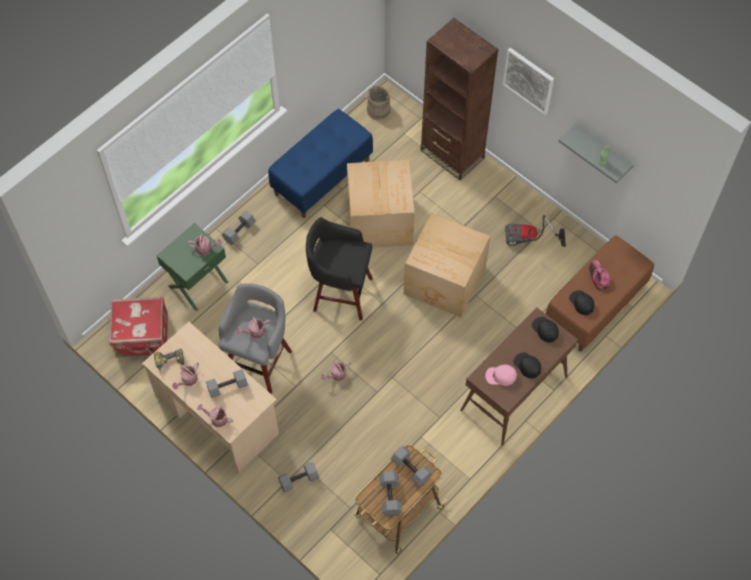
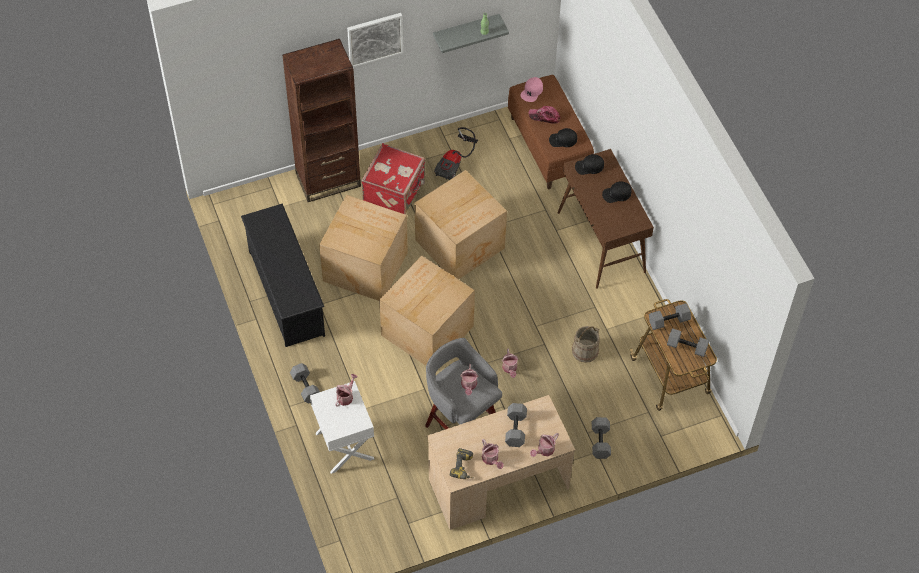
camera: 65 degrees left, 5 degrees down
red suitcase [109,297,168,357] -> red suitcase moved to [361,143,425,214]
green nightstand [156,223,229,311] -> white nightstand [310,381,374,474]
blue bench [268,109,373,218] -> black shoe rack [241,203,325,347]
black stool [306,217,372,320] -> cardboard box [379,256,475,366]
beige bucket [367,86,391,120] -> beige bucket moved to [572,326,600,363]
pink cap [485,364,517,386] -> pink cap moved to [520,77,543,102]

